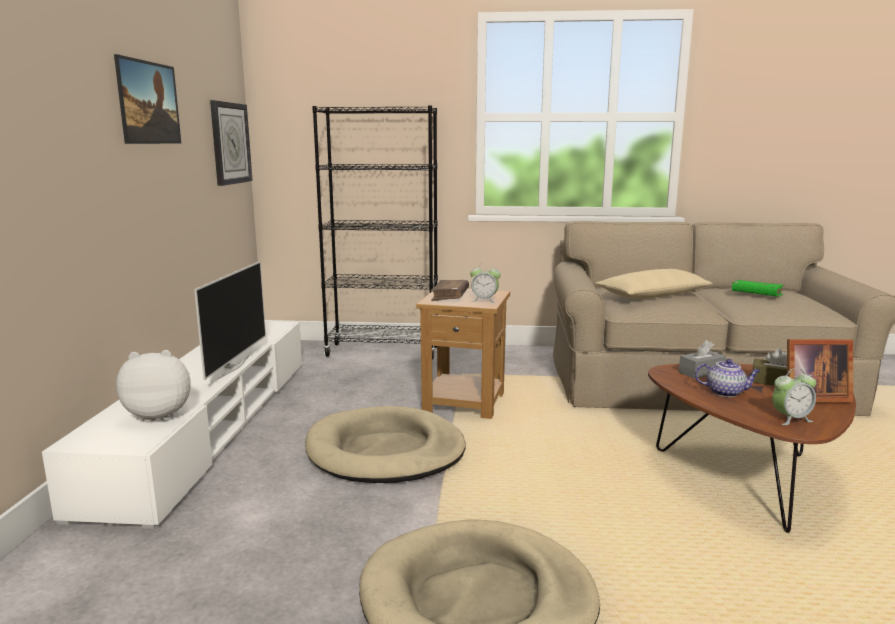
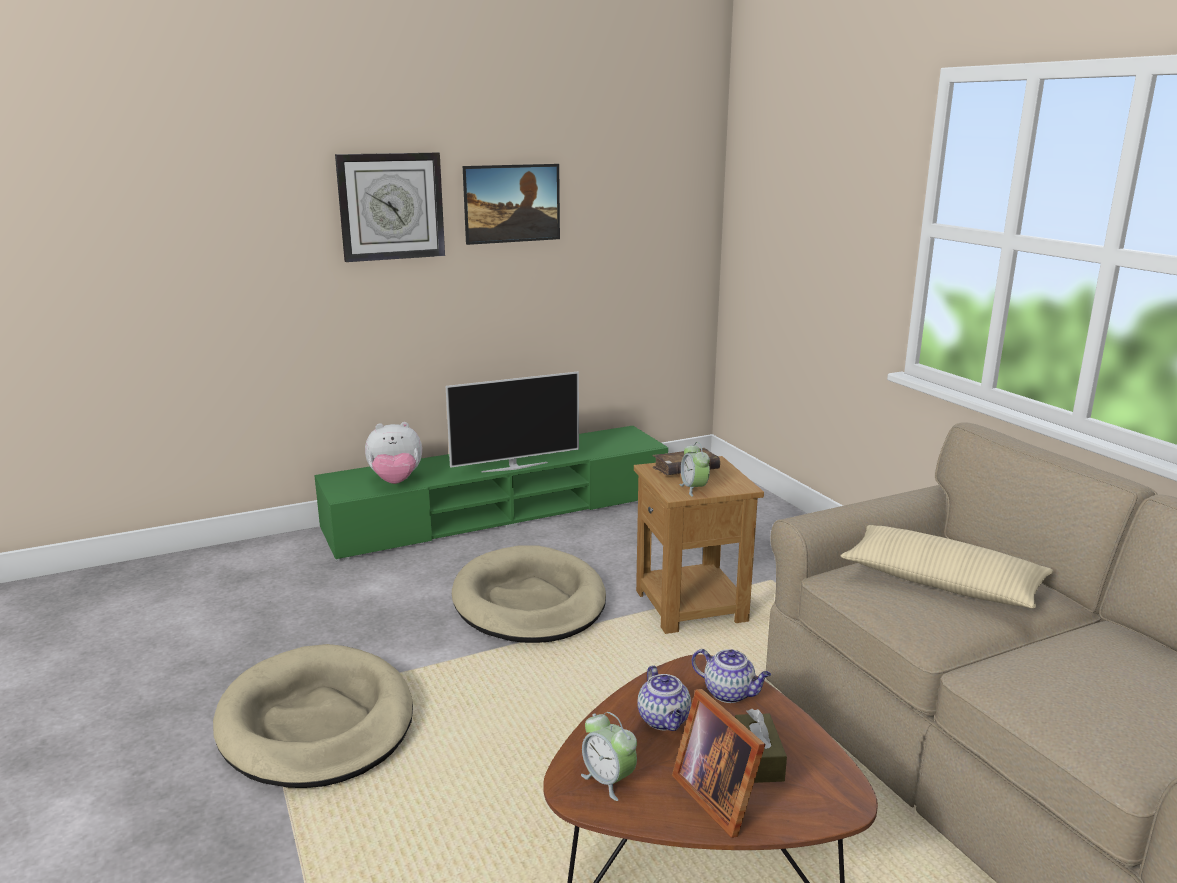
camera: 60 degrees right, 5 degrees up
white tv stand [42,321,302,529] -> green tv stand [314,426,668,561]
plush toy [116,350,191,422] -> plush toy turned 120 degrees clockwise [365,422,422,484]
wall clock [210,100,252,186] -> wall clock moved to [335,153,445,262]
black bookcase [312,105,438,360] -> none
grey tissue box [679,340,726,379] -> teapot [692,649,771,703]
green book [732,280,784,297] -> none

